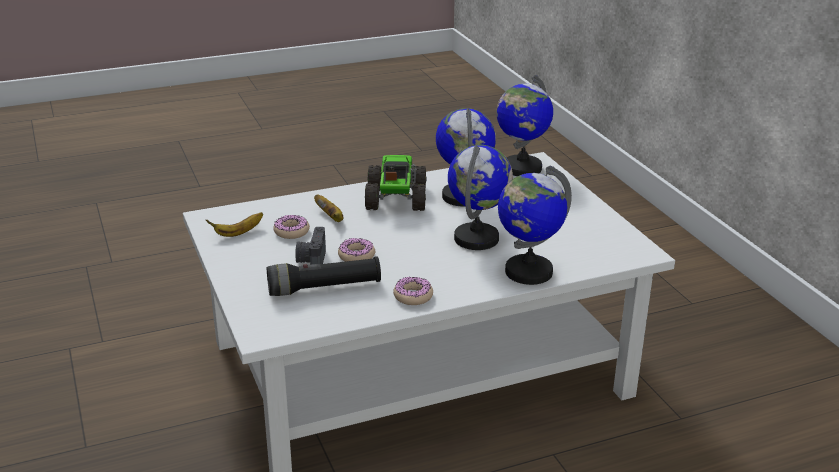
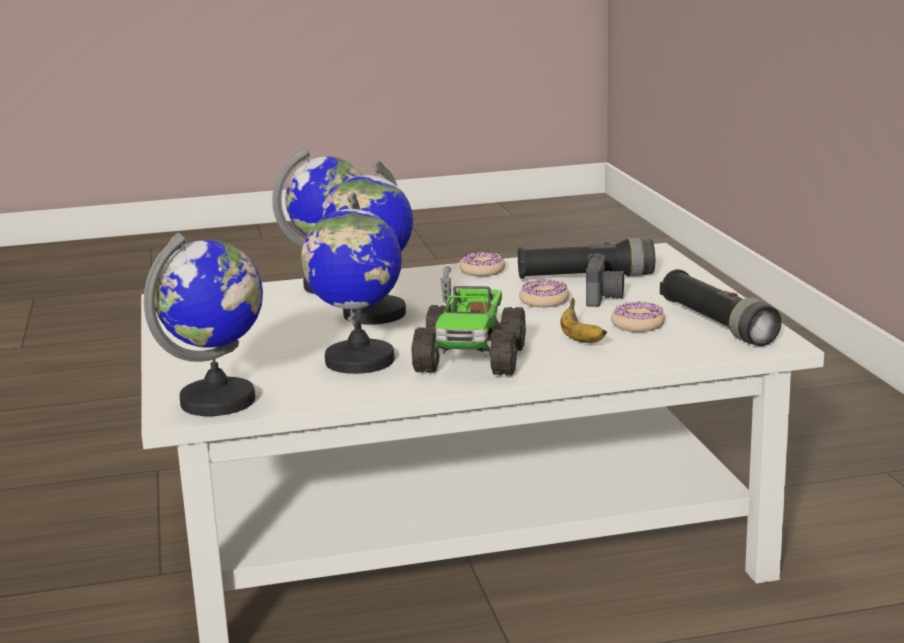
camera: 170 degrees left, 10 degrees down
banana [206,212,263,237] -> black flashlight [660,269,781,346]

